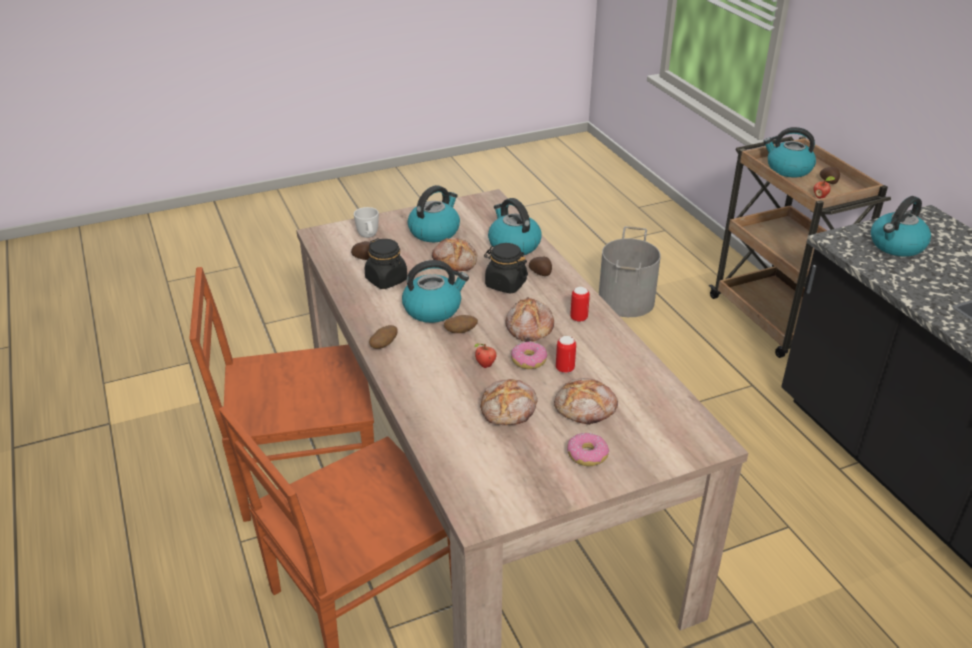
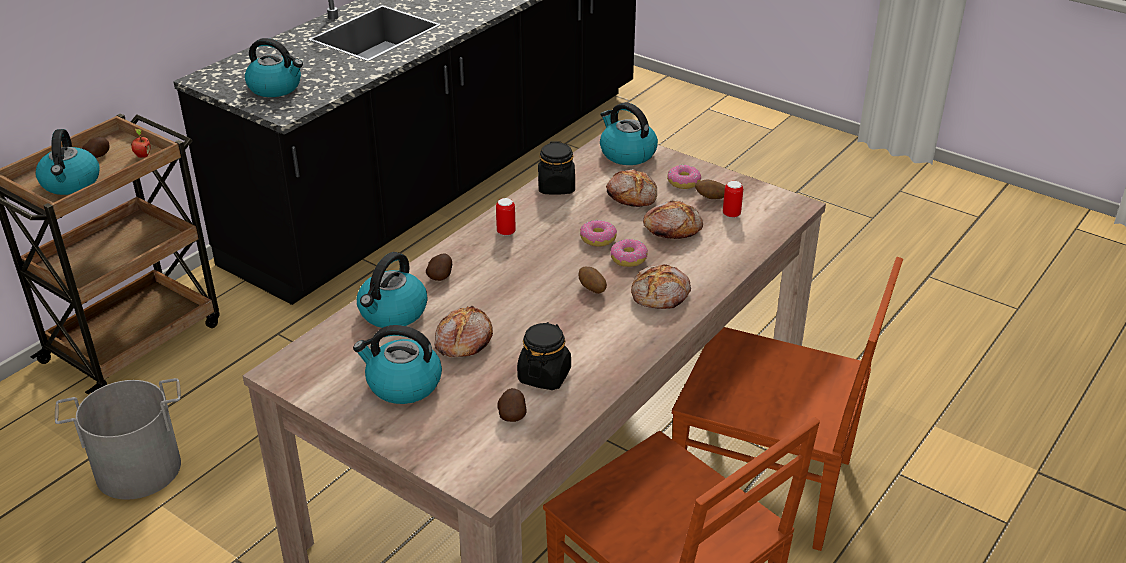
camera: 120 degrees left, 0 degrees up
white mug [354,207,379,238] -> none
potato [369,325,398,349] -> potato moved to [695,180,725,199]
kettle [402,260,469,323] -> kettle moved to [600,102,658,165]
apple [475,343,497,368] -> donut [610,239,648,267]
black jar [484,243,528,293] -> black jar moved to [538,141,575,195]
bread [505,297,554,342] -> bread moved to [631,264,691,309]
can [556,336,576,373] -> can moved to [723,181,743,218]

